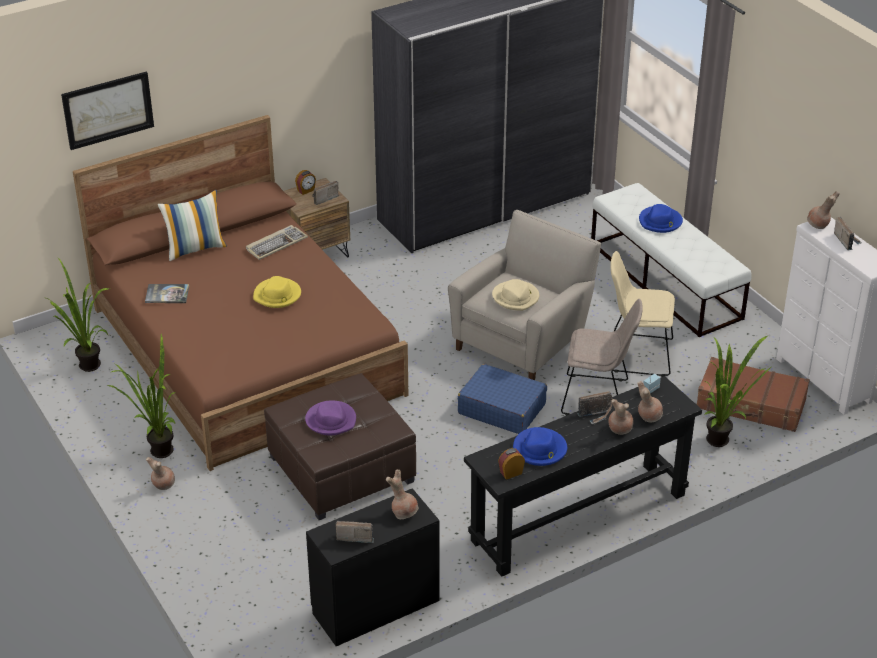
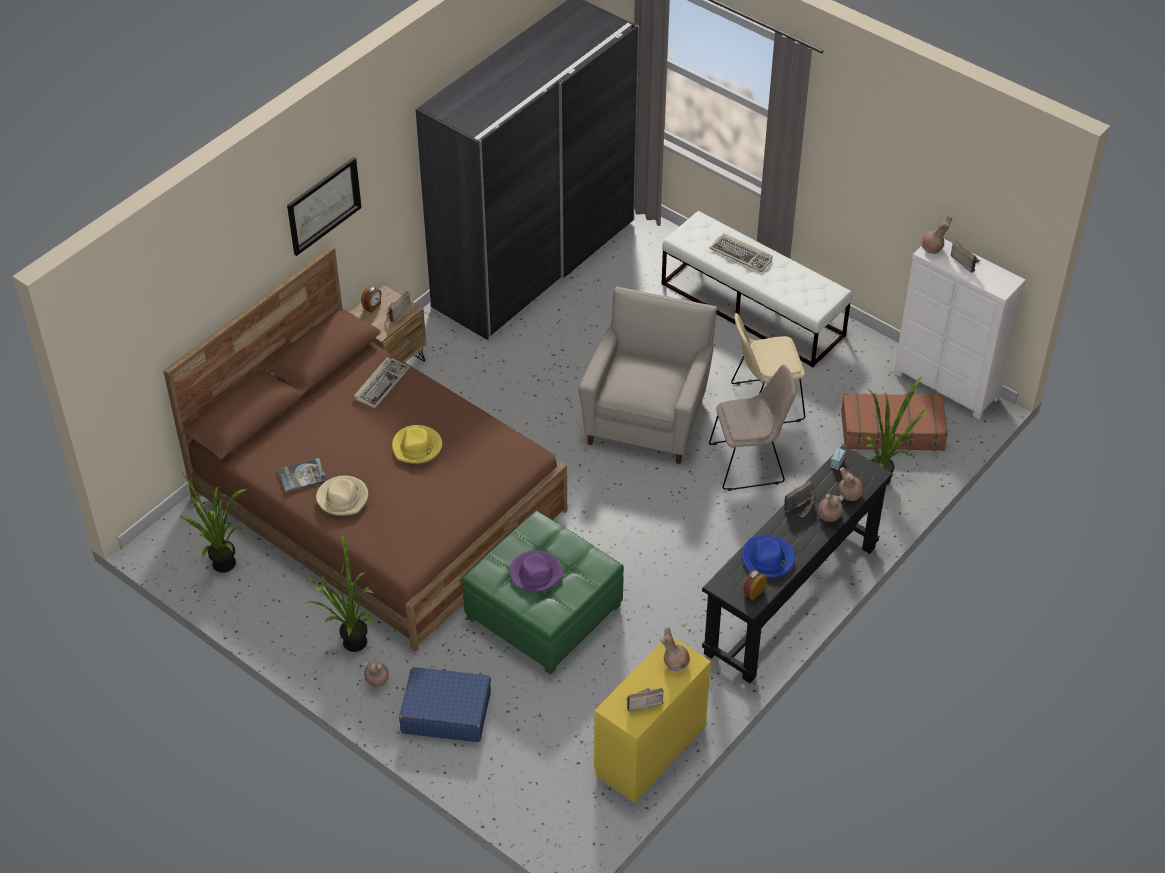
camera: 20 degrees left, 10 degrees up
picture [61,72,154,150] -> picture moved to [287,157,362,256]
pillow [158,190,227,261] -> none
brown ottoman [264,373,416,520] -> green ottoman [462,510,624,675]
black dresser [306,488,439,646] -> yellow dresser [594,636,711,803]
blue suitcase [458,364,547,434] -> blue suitcase moved to [399,667,491,742]
beige hat [492,279,539,311] -> beige hat moved to [316,476,368,516]
blue hat [639,204,683,233] -> keyboard [710,234,773,272]

